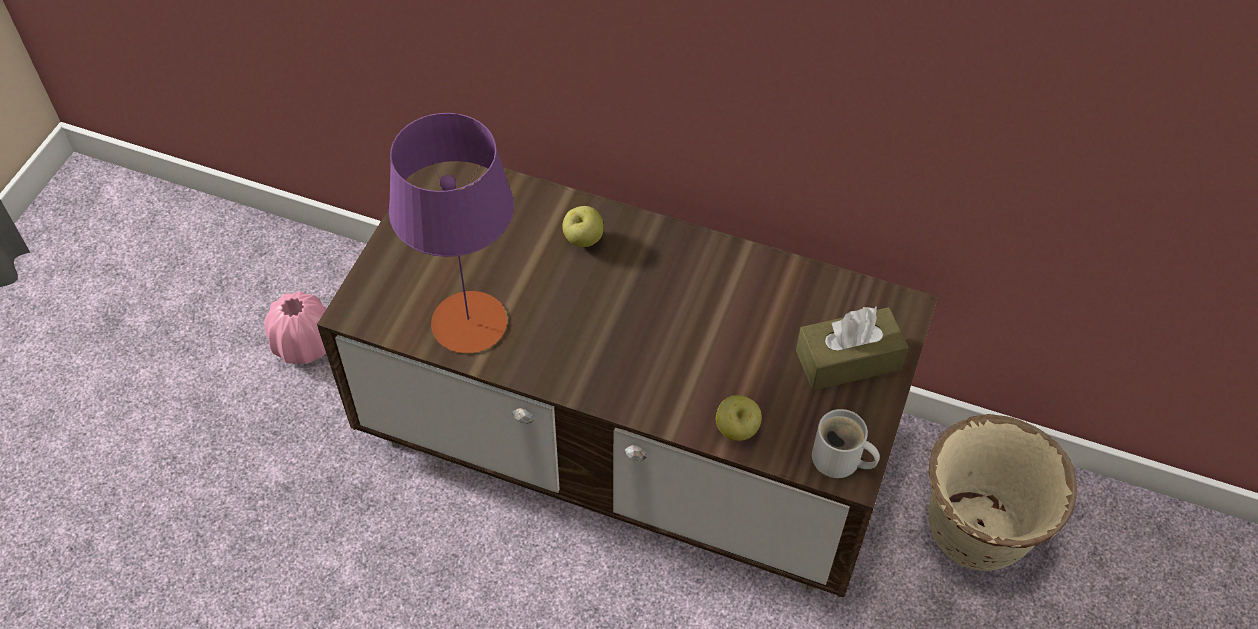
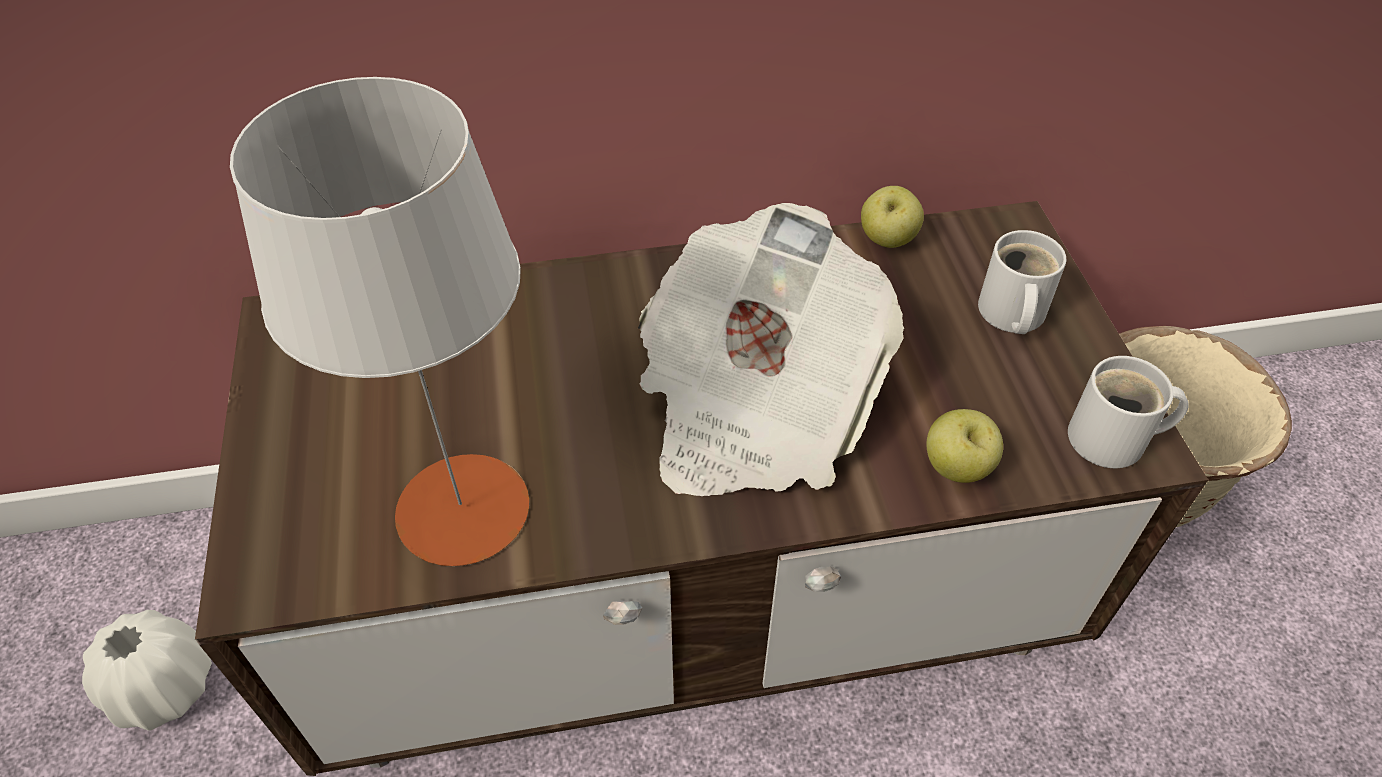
camera: 30 degrees left, 5 degrees down
pink vase [264,291,327,364] -> white vase [82,610,212,731]
purple table lamp [389,113,514,354] -> grey table lamp [230,77,529,566]
apple [562,206,604,247] -> apple moved to [861,186,924,248]
brown tissue box [796,306,908,390] -> white mug [978,230,1066,334]
none -> newspaper [638,203,904,496]

